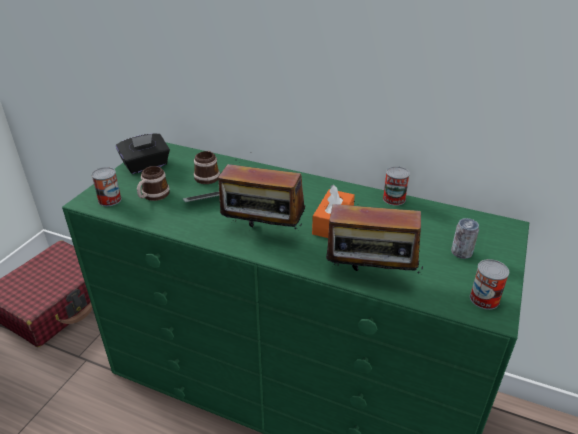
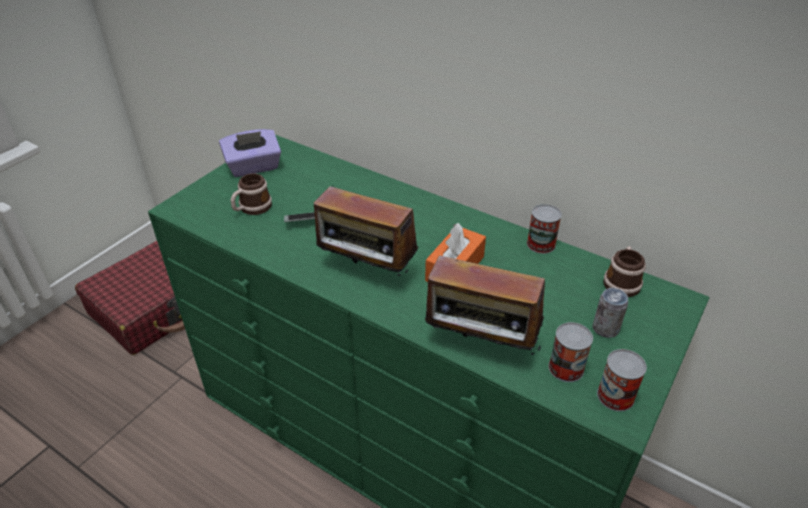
camera: 10 degrees right, 5 degrees up
can [91,167,122,206] -> can moved to [549,322,593,382]
black tissue box [116,133,170,174] -> purple tissue box [219,129,281,177]
mug [194,151,220,184] -> mug moved to [603,246,646,297]

